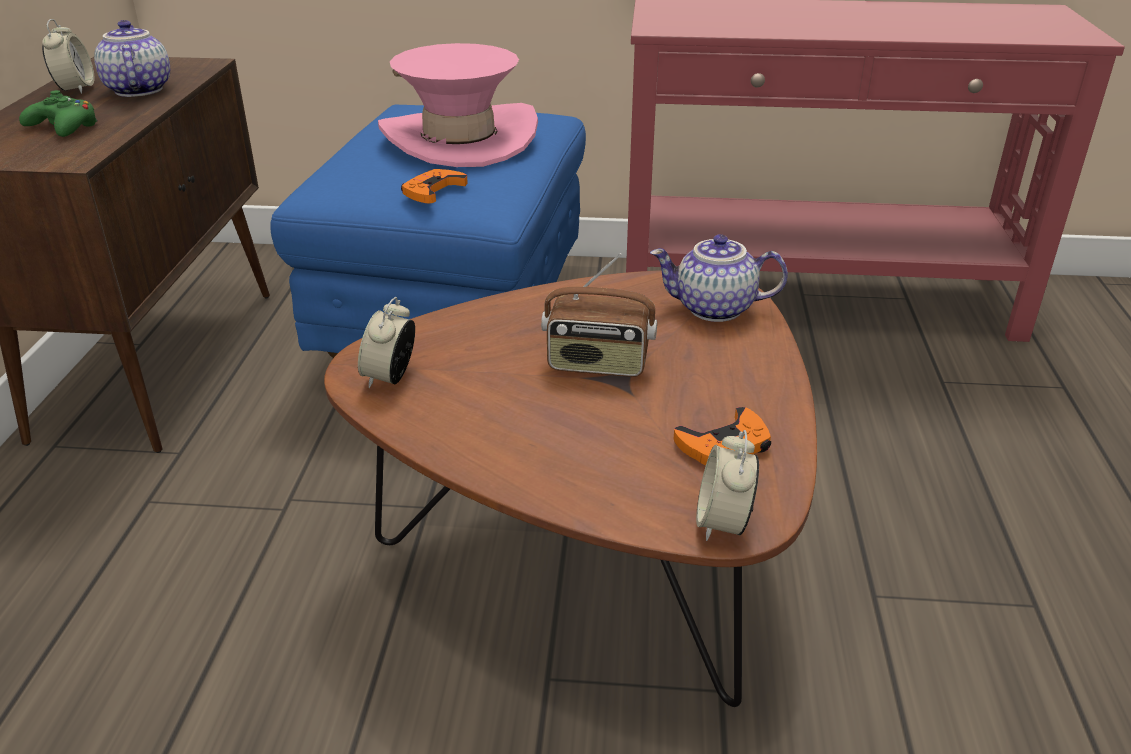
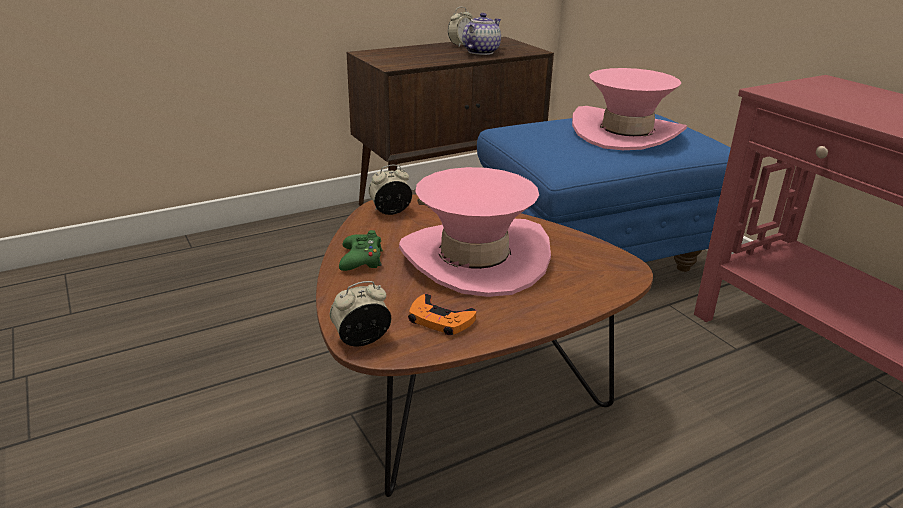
camera: 55 degrees right, 5 degrees down
green game controller [19,90,98,137] -> green game controller moved to [339,230,383,271]
orange game controller [401,169,467,203] -> none
radio [541,253,657,377] -> pink hat [399,167,551,297]
teapot [650,234,788,322] -> none

